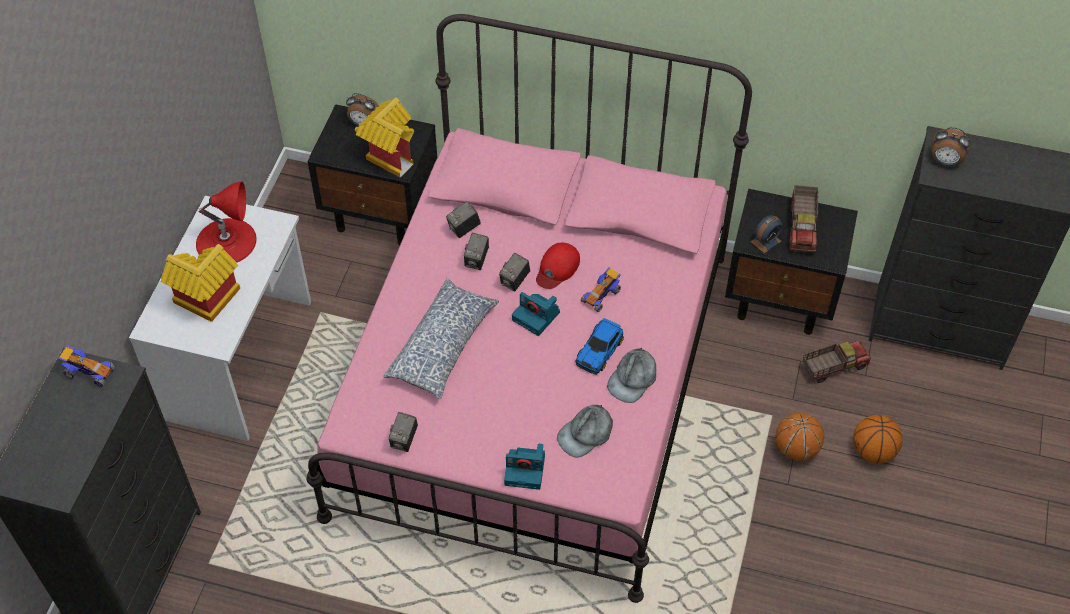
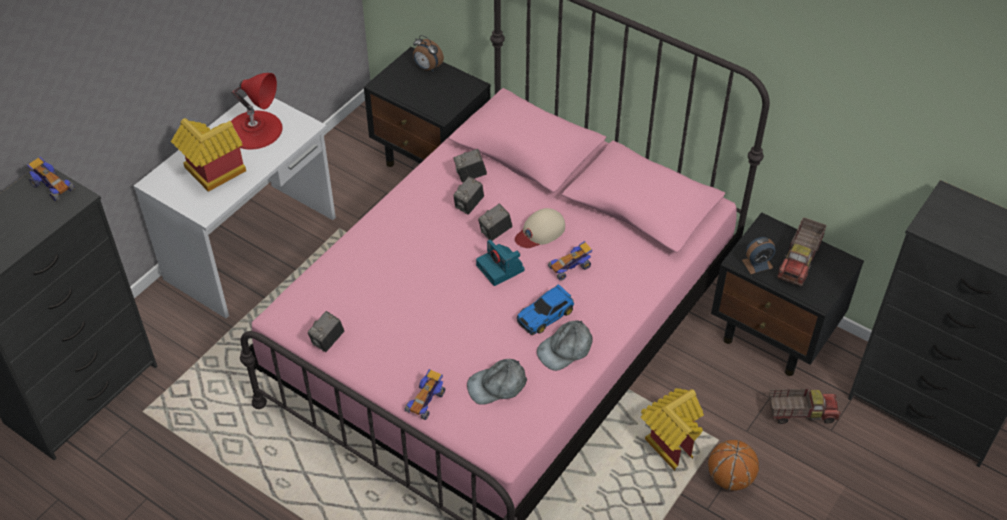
camera: 20 degrees right, 5 degrees down
toy house [355,97,414,177] -> toy house moved to [641,388,704,471]
pillow [383,278,499,399] -> none
camera [504,444,545,490] -> toy car [405,369,445,420]
red cap [536,243,580,289] -> beige cap [515,208,565,248]
basketball [853,415,903,463] -> none
alarm clock [932,127,971,166] -> none

